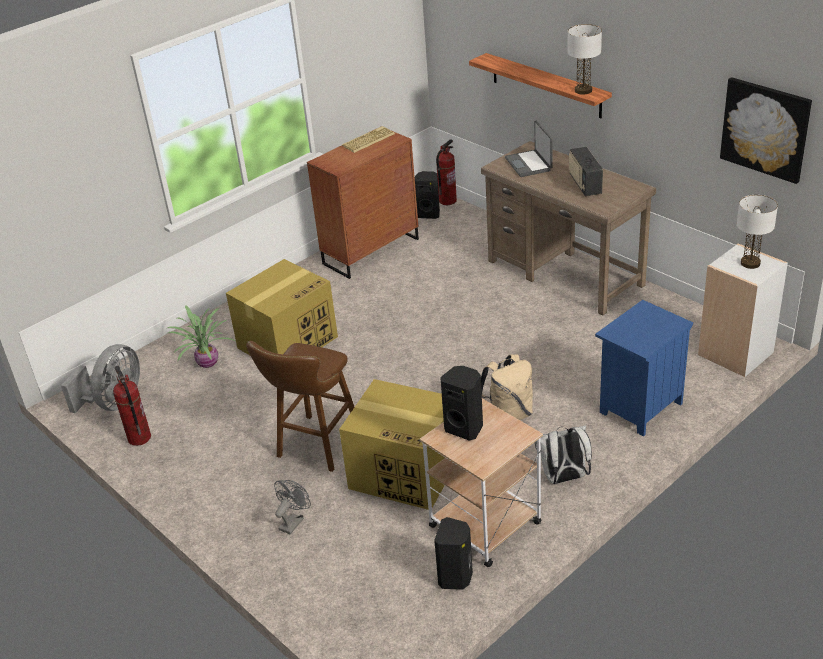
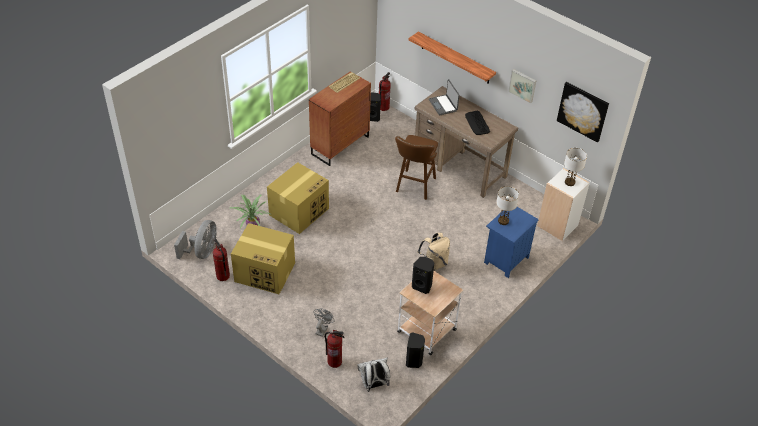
camera: 10 degrees left, 10 degrees up
brown stool [246,341,354,472] -> brown stool moved to [395,135,438,200]
cardboard box [339,379,445,510] -> cardboard box moved to [231,223,295,294]
white backpack [534,425,592,484] -> white backpack moved to [357,358,390,392]
table lamp [567,24,602,94] -> table lamp moved to [496,186,519,225]
radio [569,147,603,196] -> keyboard [465,111,490,135]
none -> fire extinguisher [324,330,344,368]
none -> picture [508,69,536,104]

